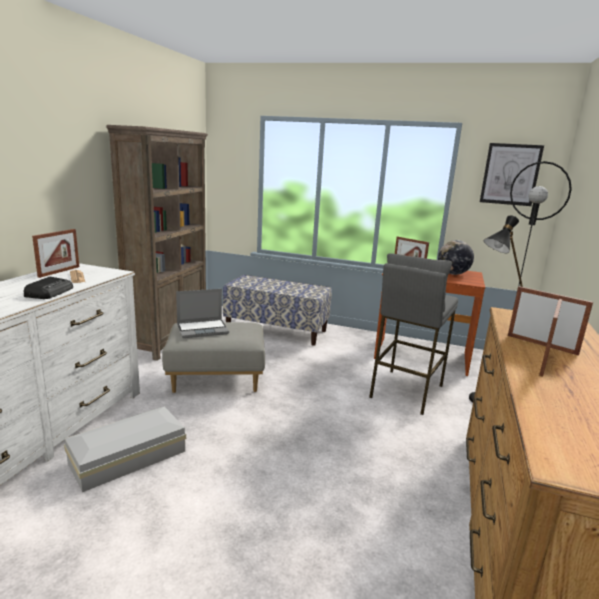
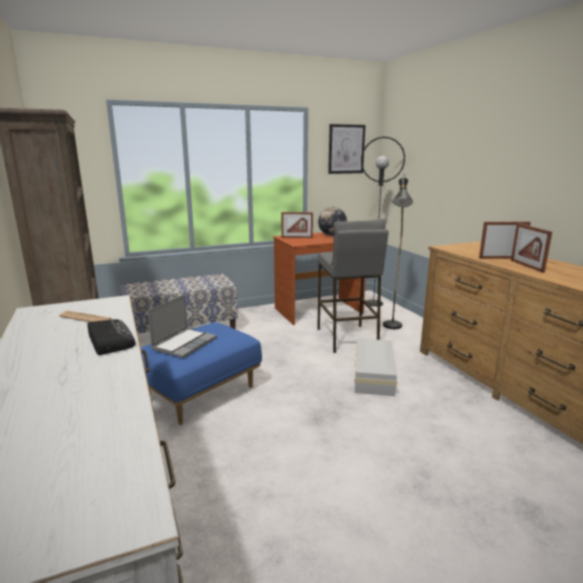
camera: 40 degrees left, 0 degrees up
picture frame [32,229,79,278] -> none
white storage box [64,407,186,492] -> white storage box moved to [354,338,397,396]
grey ottoman [162,322,265,393] -> blue ottoman [141,322,262,425]

